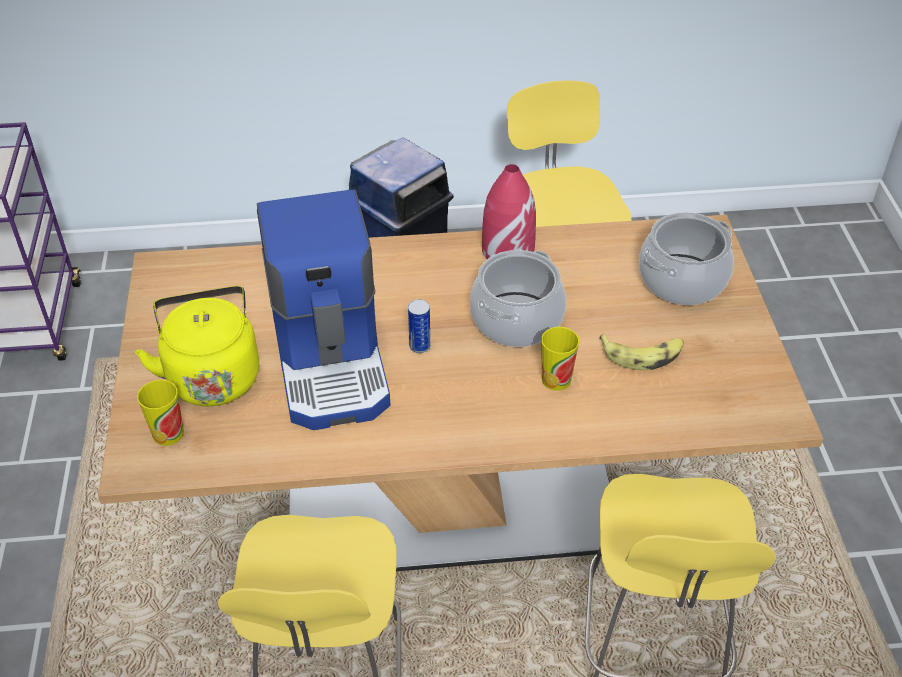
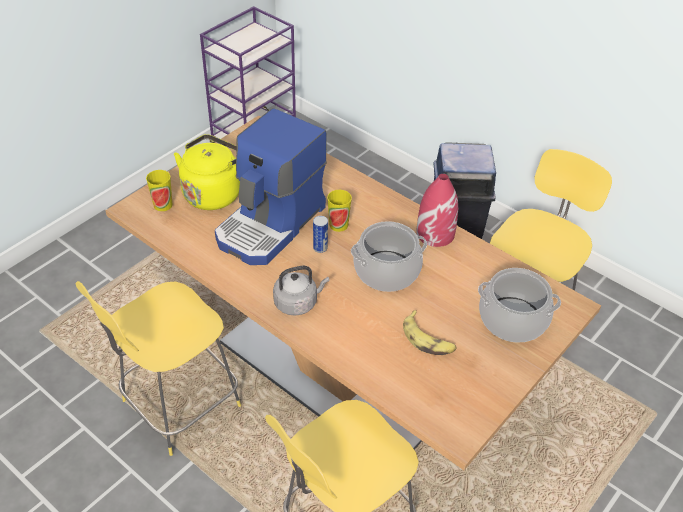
camera: 45 degrees right, 0 degrees up
cup [541,327,579,391] -> cup moved to [327,190,352,232]
none -> grey kettle [273,266,329,316]

